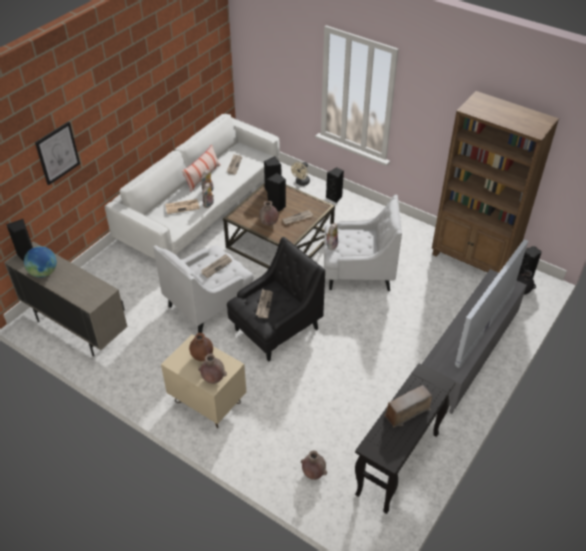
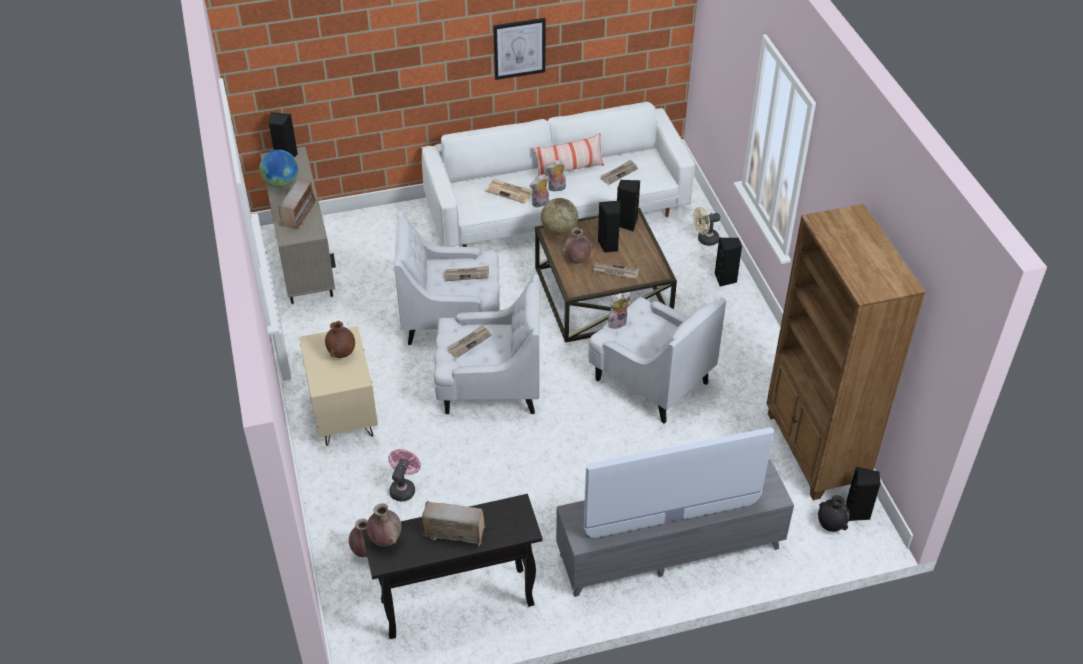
camera: 40 degrees right, 0 degrees up
picture [35,122,80,185] -> picture moved to [493,18,545,80]
brown vase [198,354,227,384] -> brown vase moved to [367,503,401,547]
black armchair [227,237,325,362] -> white armchair [434,274,540,414]
none -> radio [279,179,316,230]
none -> pink fan [388,449,421,501]
none -> globe [541,198,578,236]

